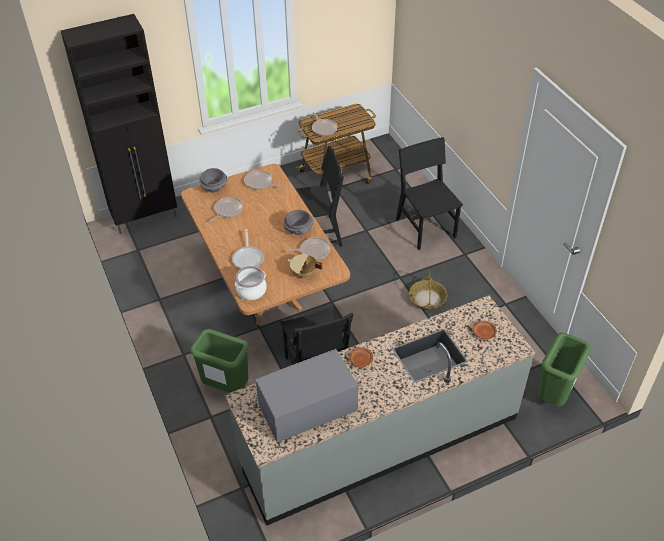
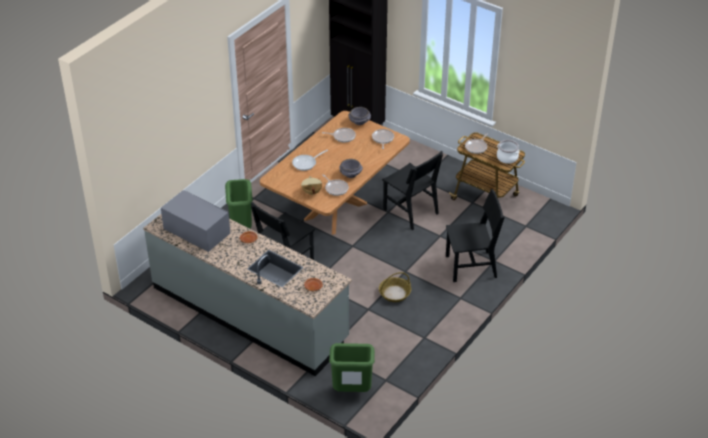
camera: 60 degrees right, 5 degrees down
cooking pot [235,266,267,300] -> cooking pot moved to [497,140,519,164]
black chair [396,137,463,250] -> black chair turned 45 degrees clockwise [446,189,505,282]

